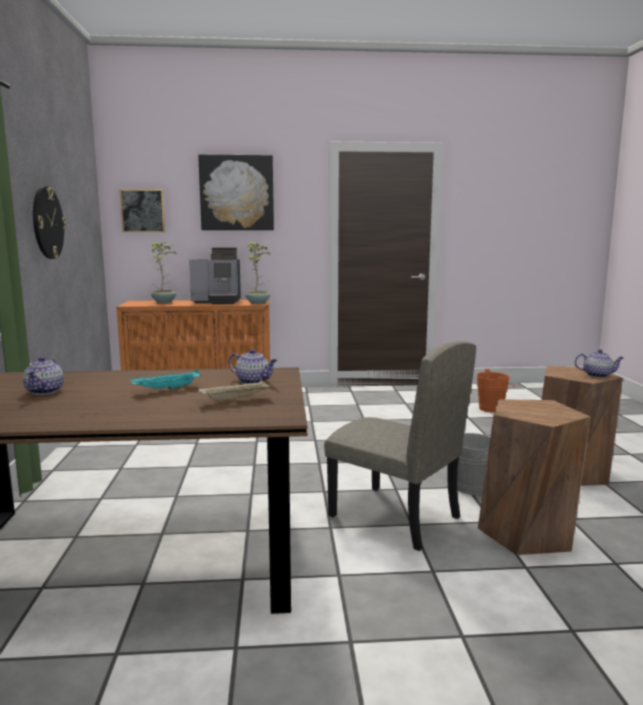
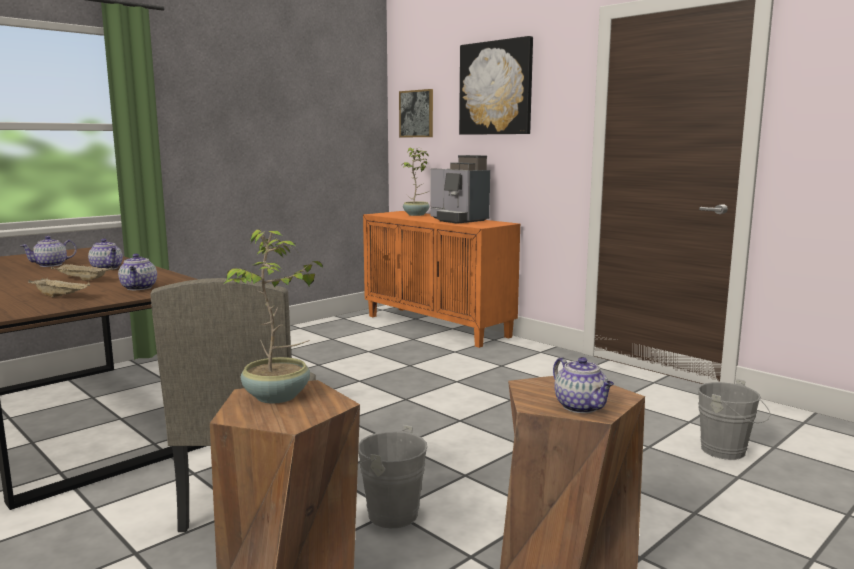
camera: 50 degrees right, 0 degrees up
wall clock [33,186,66,259] -> none
turquoise tray [130,370,201,390] -> beige tray [51,263,113,281]
potted plant [246,242,270,304] -> potted plant moved to [224,229,323,403]
orange bucket [477,369,515,413] -> grey bucket [698,379,770,460]
none -> teapot [88,239,123,270]

